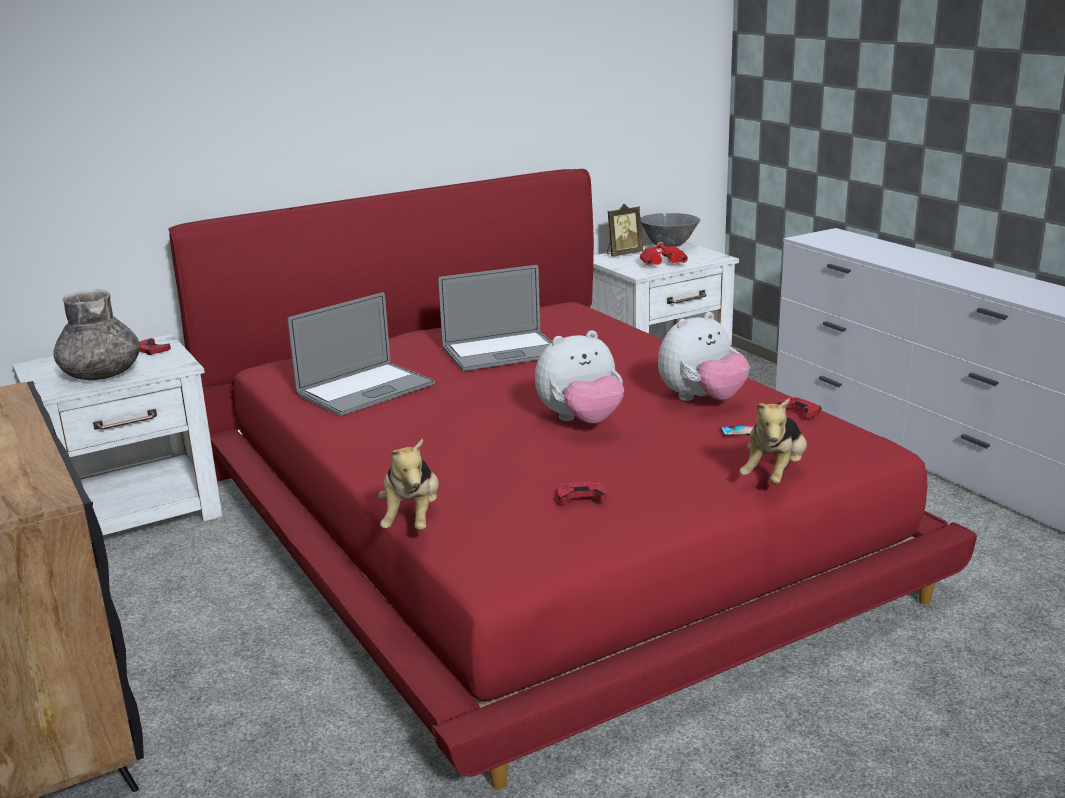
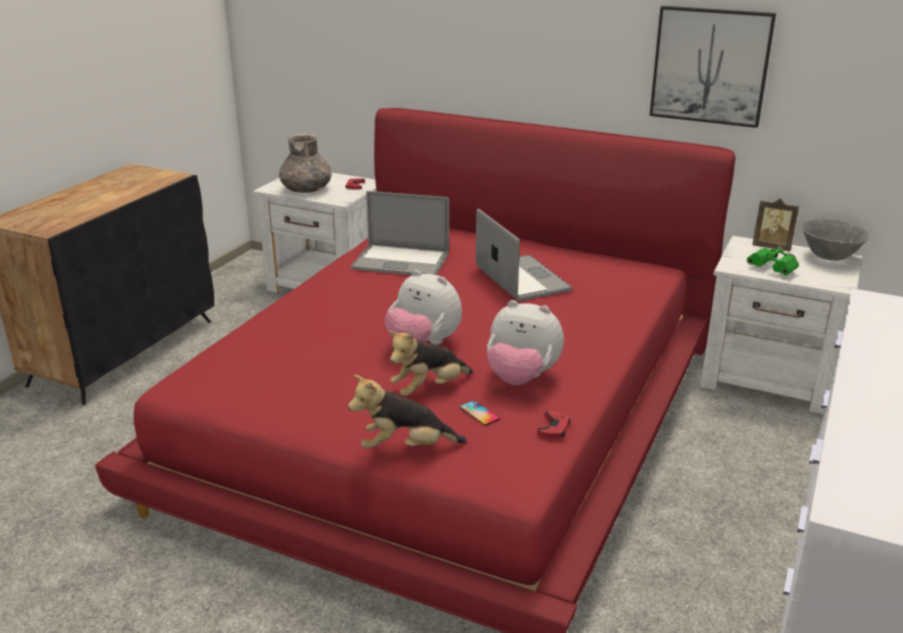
camera: 55 degrees right, 5 degrees up
plush toy [378,438,439,531] -> plush toy moved to [388,331,473,396]
laptop [438,265,552,371] -> laptop turned 150 degrees counterclockwise [476,209,573,302]
red game controller [558,481,607,503] -> none
red binoculars [640,242,688,266] -> green binoculars [747,247,799,275]
none -> picture [650,6,776,128]

